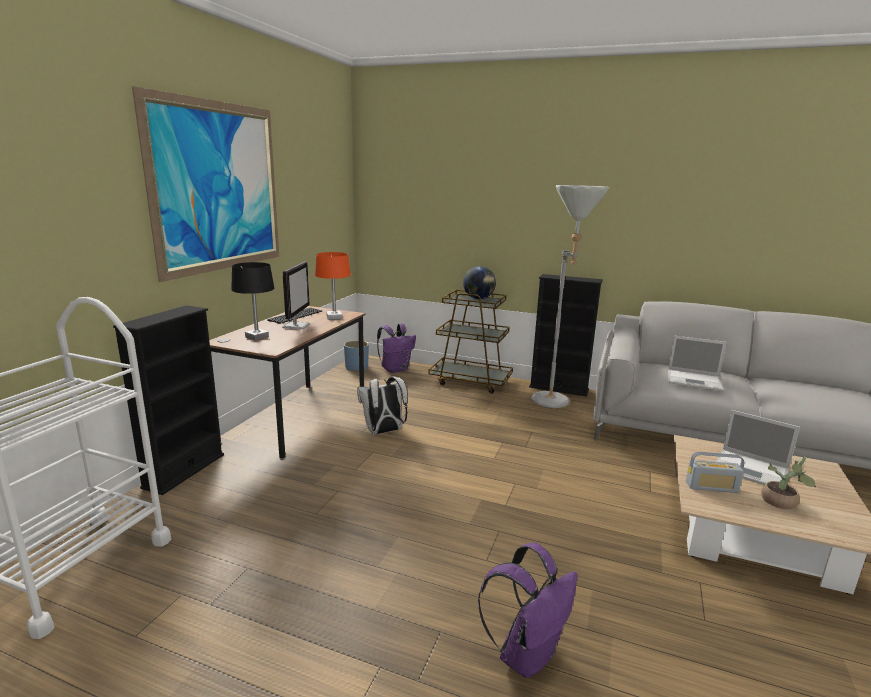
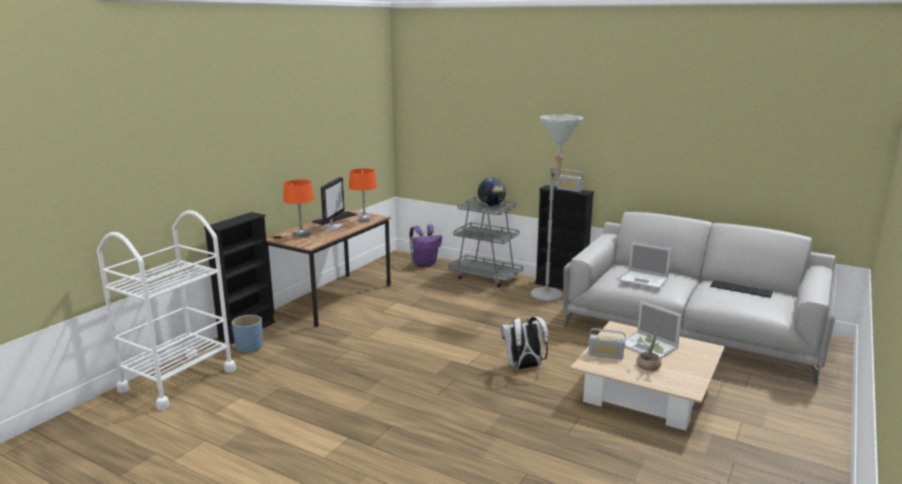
camera: 10 degrees right, 0 degrees up
picture [132,86,279,282] -> none
black table lamp [231,262,274,341] -> orange table lamp [283,180,314,238]
blue planter [344,340,369,371] -> blue planter moved to [232,315,263,352]
white backpack [357,376,408,434] -> white backpack moved to [501,316,549,370]
brown cart [428,290,513,394] -> grey cart [448,197,523,287]
purple backpack [478,543,578,678] -> none
none -> radio [557,169,583,192]
none -> keyboard [710,280,773,298]

